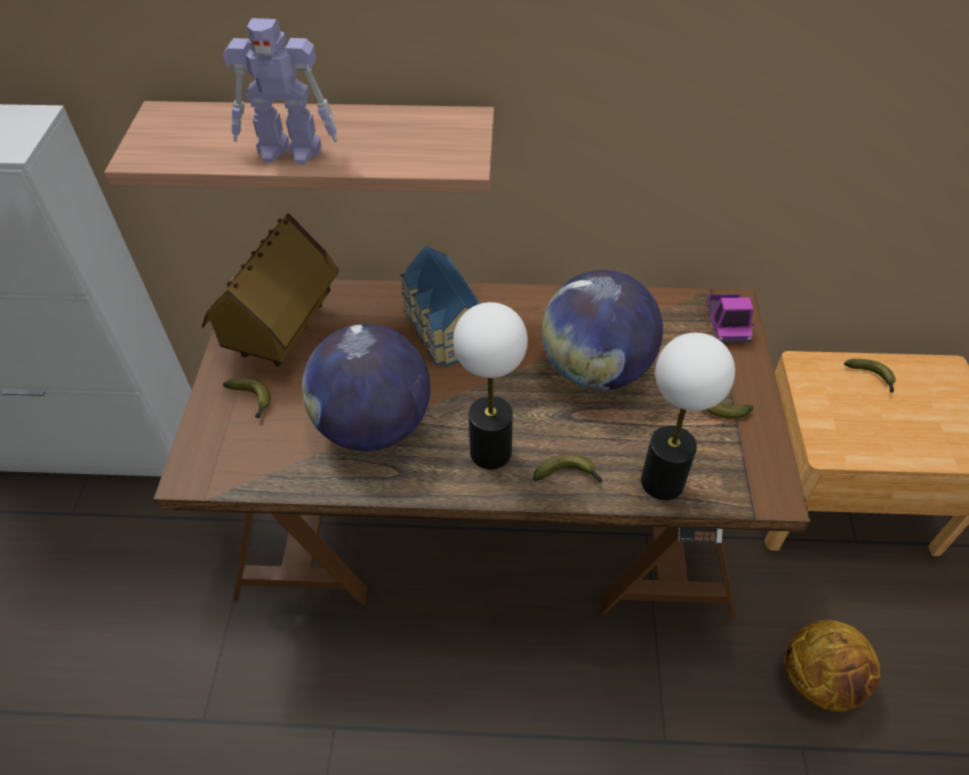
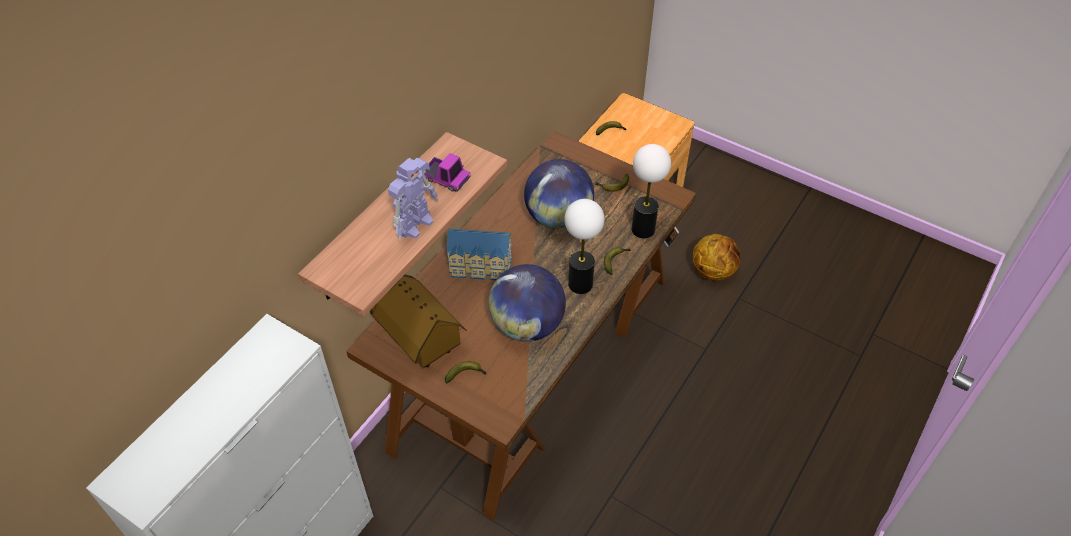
camera: 60 degrees left, 0 degrees up
toy truck [706,294,755,343] -> toy truck moved to [424,153,471,192]

